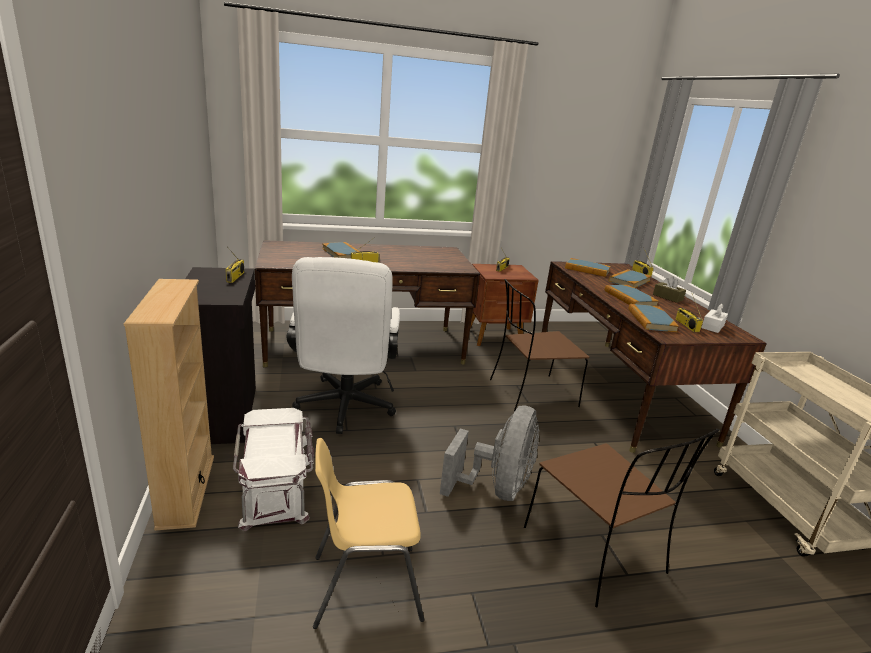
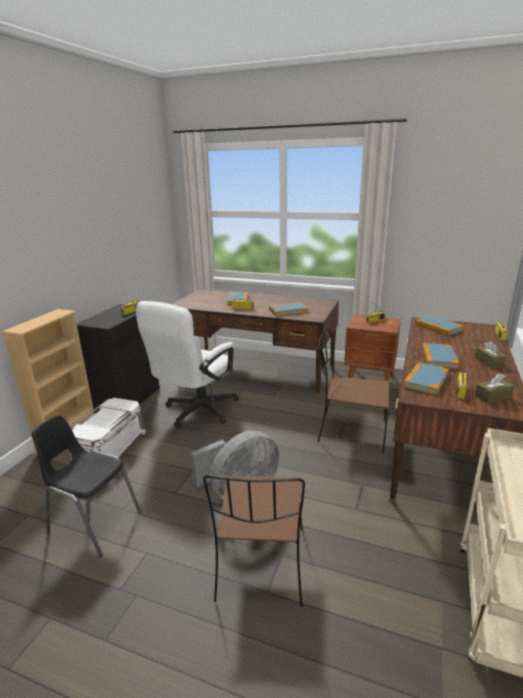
camera: 35 degrees right, 0 degrees up
yellow chair [313,438,424,629] -> black chair [31,415,141,557]
book [608,269,651,288] -> book moved to [269,302,308,316]
white tissue box [701,304,728,333] -> brown tissue box [474,373,514,403]

